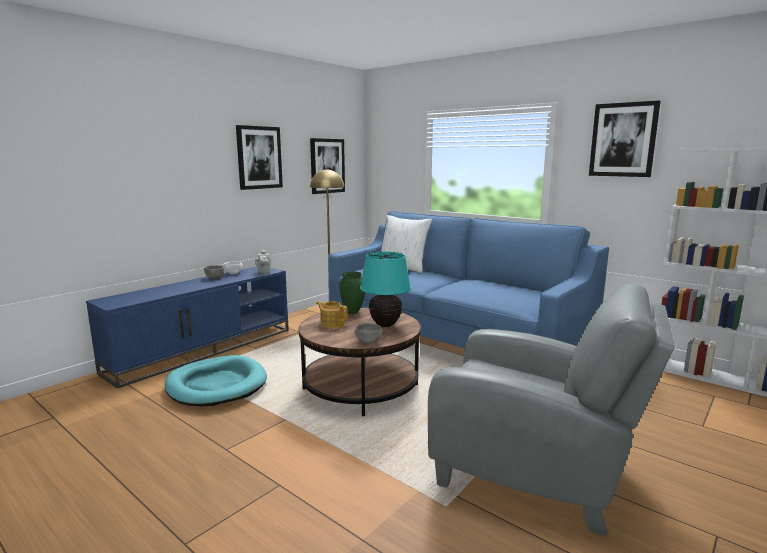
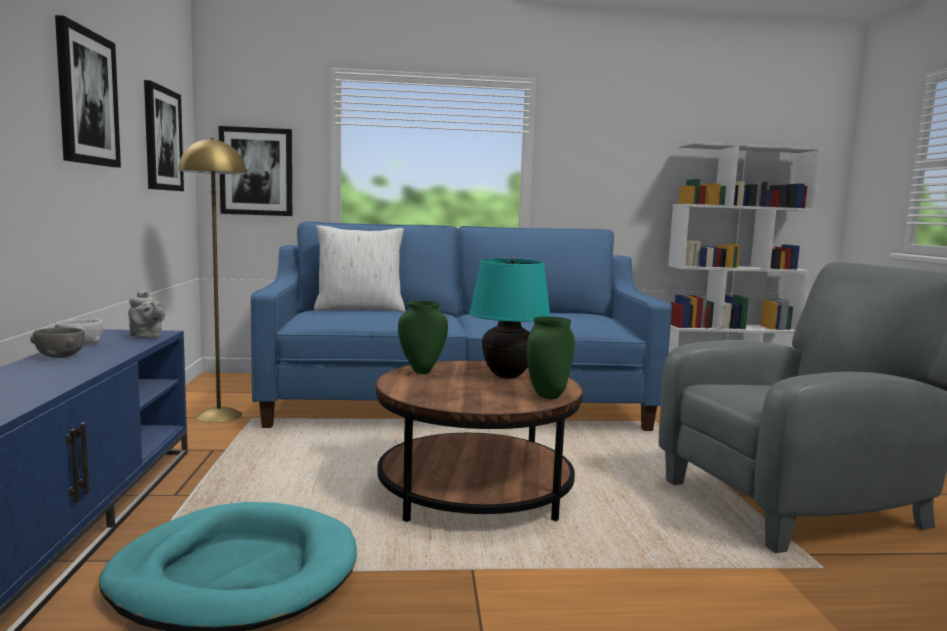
camera: 45 degrees left, 5 degrees down
teapot [316,301,348,328] -> none
grey bowl [354,323,382,343] -> green vase [527,316,575,399]
picture [589,100,660,177] -> picture moved to [219,126,292,216]

